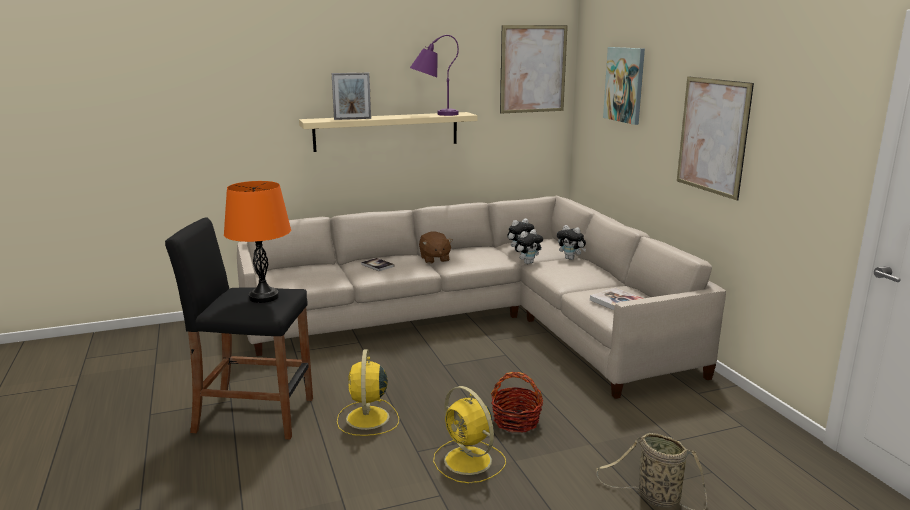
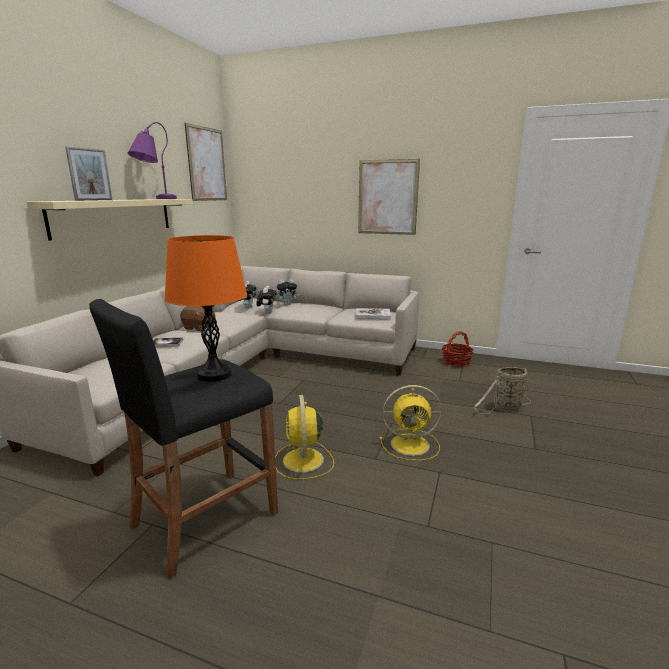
camera: 50 degrees left, 0 degrees up
yellow fan [337,349,399,436] -> yellow fan turned 45 degrees clockwise [275,395,334,479]
basket [491,372,543,433] -> basket moved to [442,331,474,367]
picture [603,47,645,125] -> none

